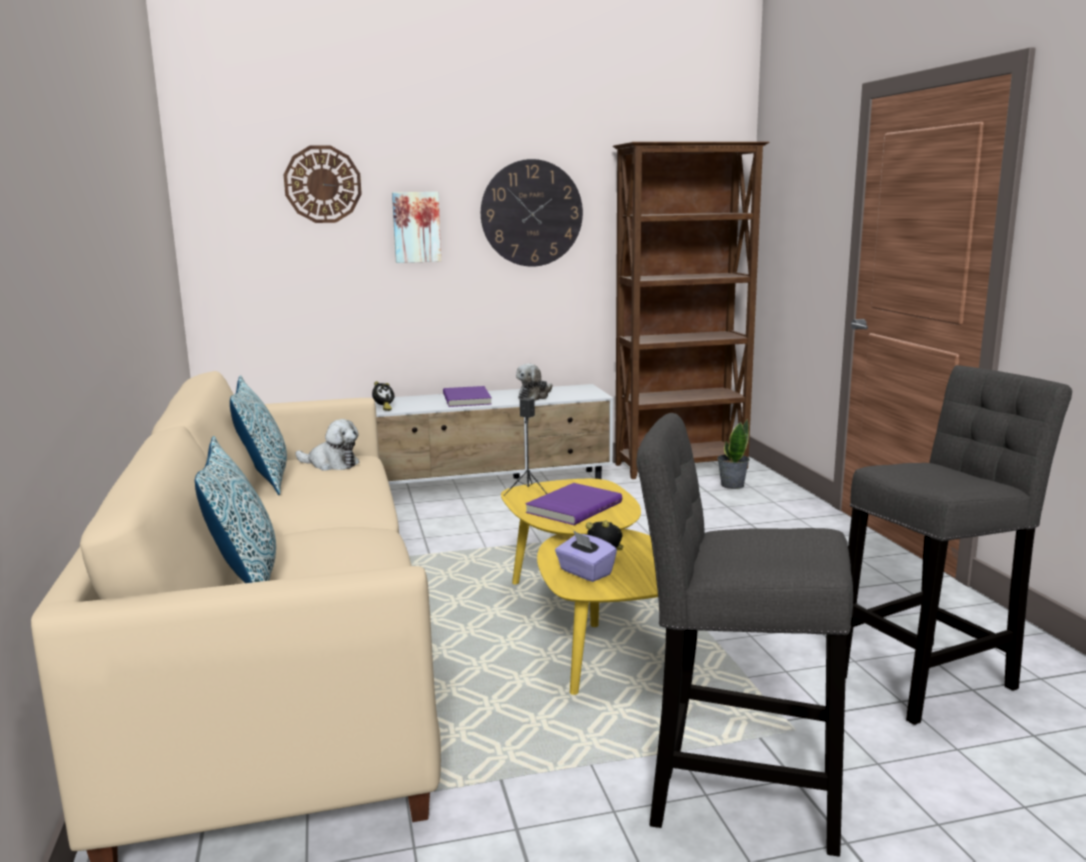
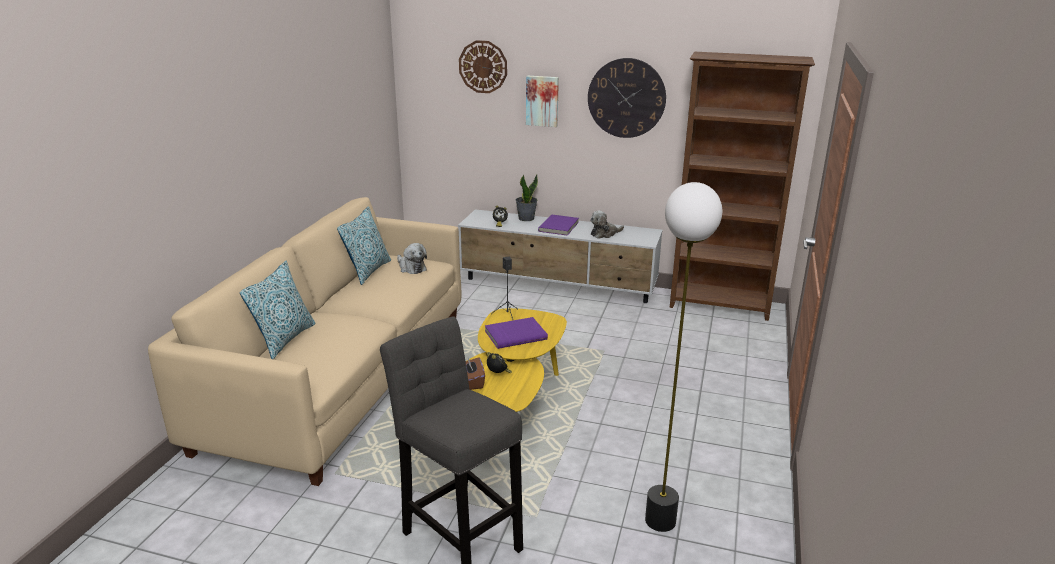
camera: 30 degrees right, 10 degrees up
purple tissue box [555,530,617,582] -> brown tissue box [465,357,485,390]
potted plant [717,419,750,489] -> potted plant moved to [516,175,538,221]
grey stool [846,365,1072,725] -> floor lamp [645,182,722,532]

